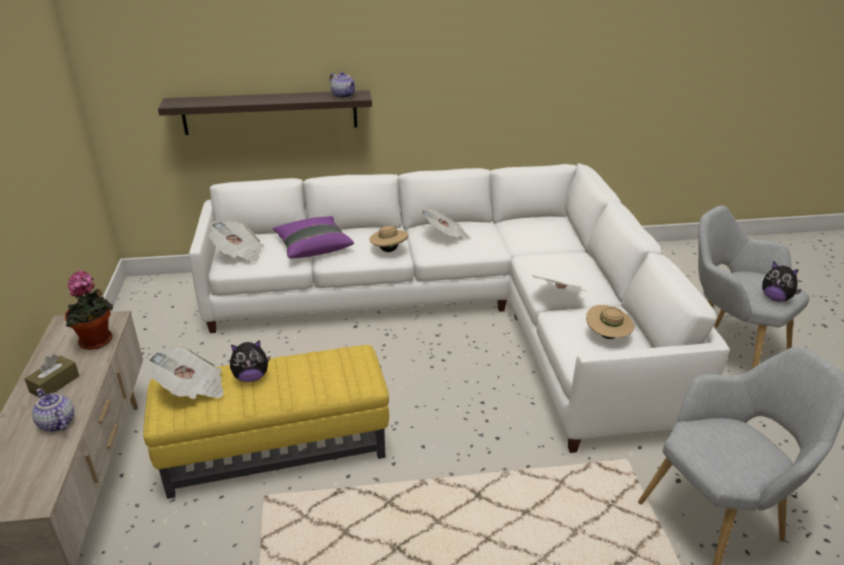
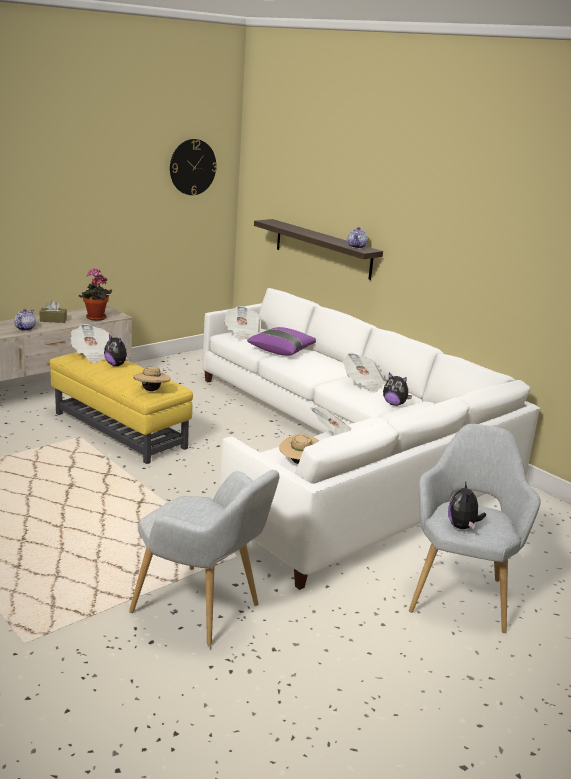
camera: 55 degrees right, 10 degrees down
beige hat [369,223,408,252] -> beige hat moved to [133,367,171,391]
none -> wall clock [170,139,217,195]
none -> plush toy [383,373,412,406]

